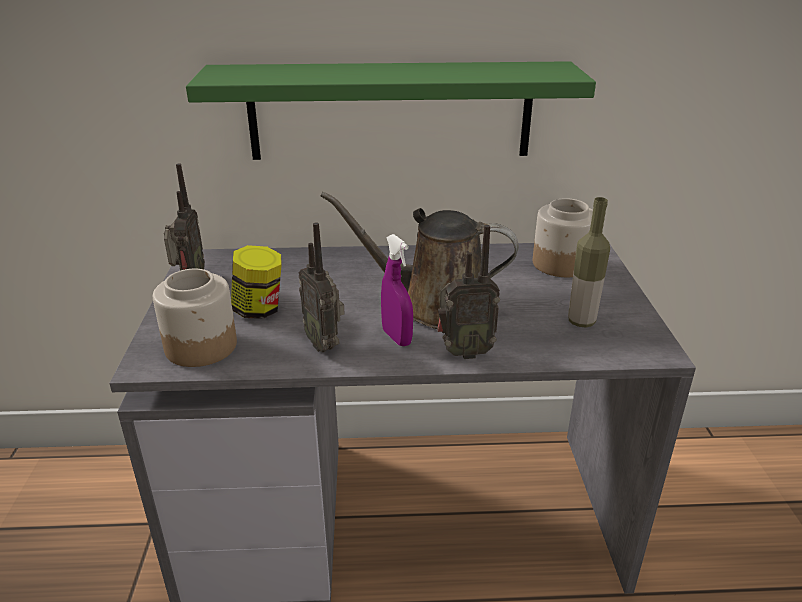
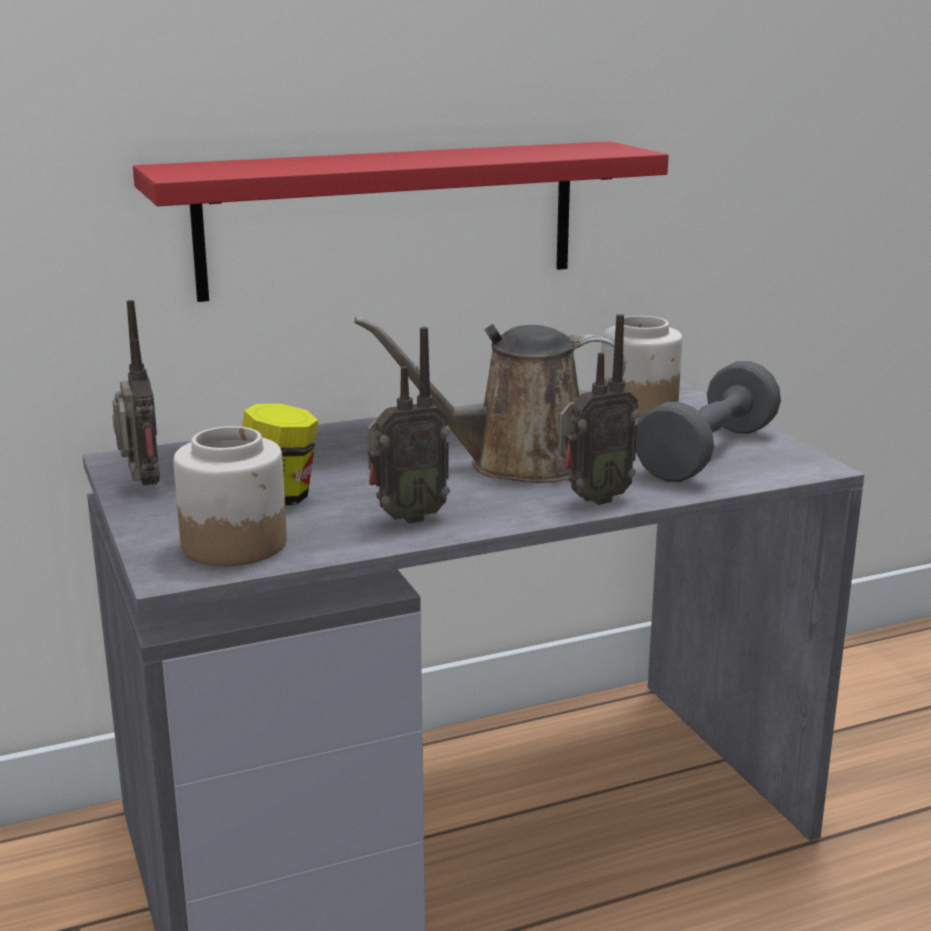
camera: 20 degrees left, 10 degrees down
green shelf [186,61,596,160] -> red shelf [133,141,669,302]
radio [299,223,345,352] -> radio turned 60 degrees counterclockwise [367,327,450,524]
purple spray bottle [381,234,413,346] -> none
bottle [568,197,610,327] -> grey dumbbell [636,361,781,482]

